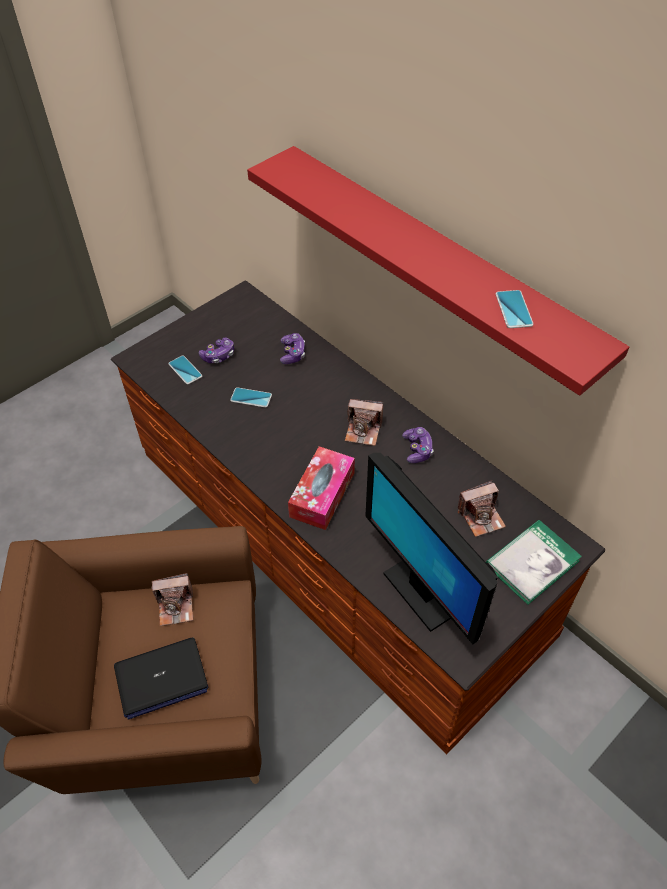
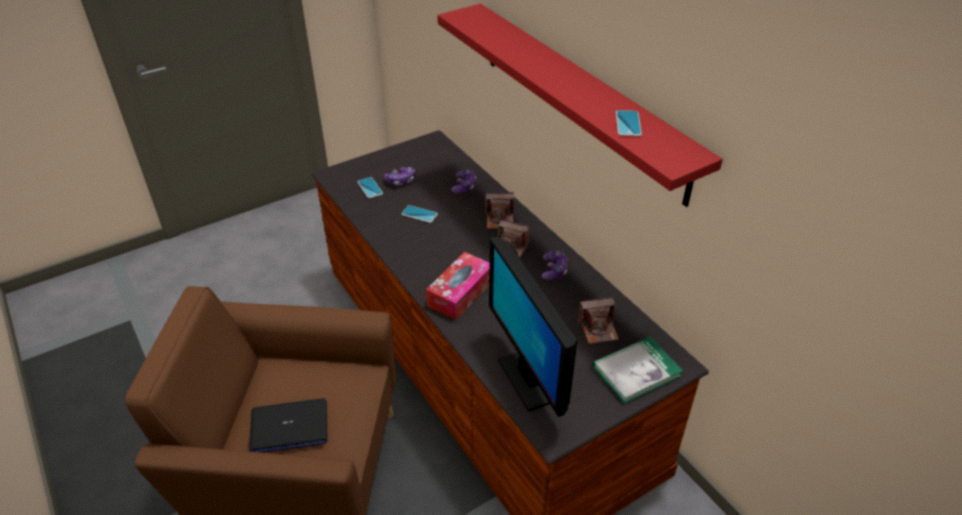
camera: 10 degrees right, 10 degrees down
camera [151,573,193,626] -> camera moved to [484,192,514,229]

